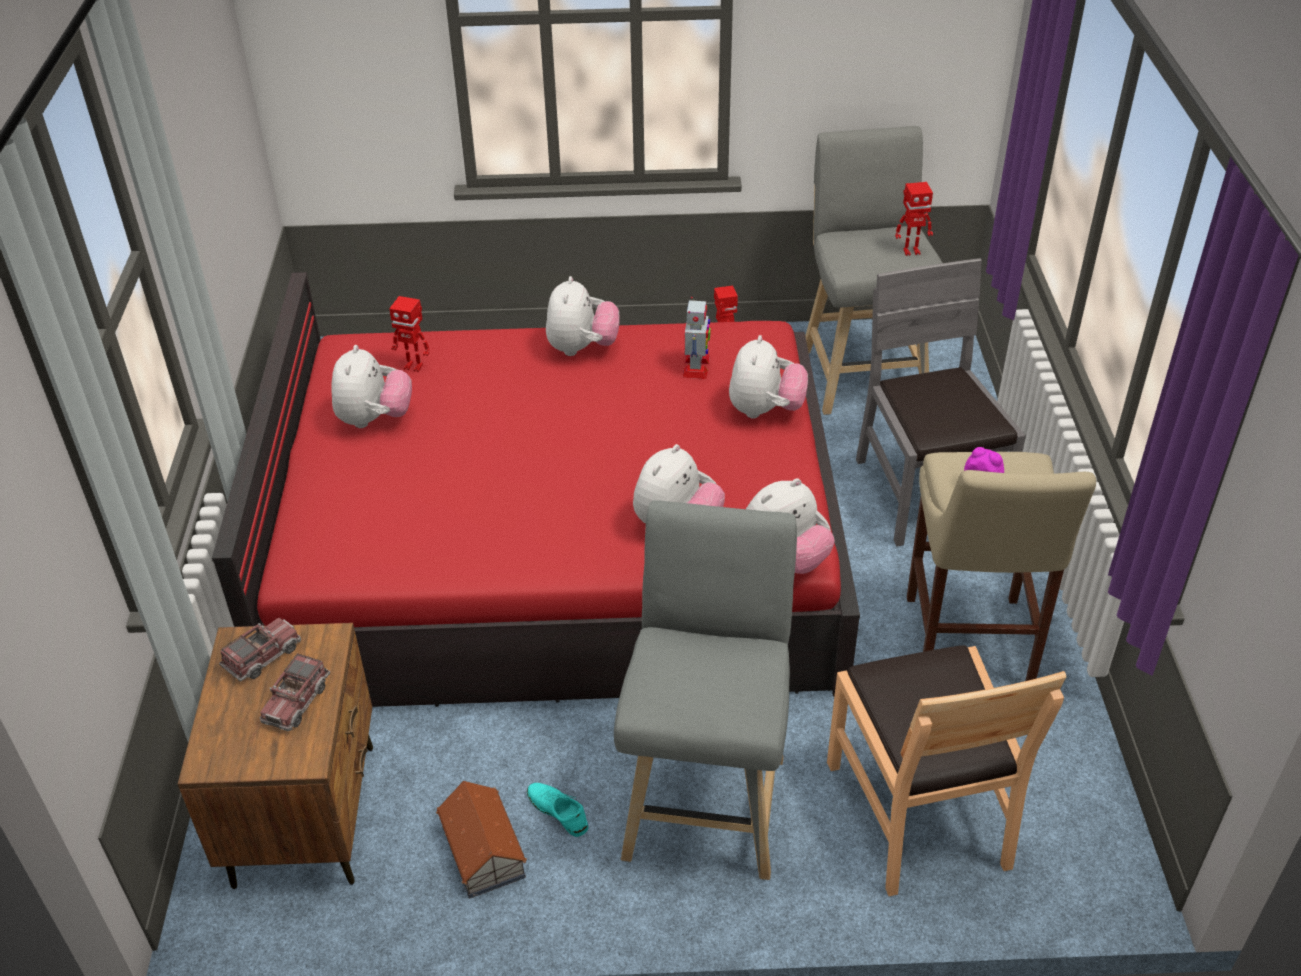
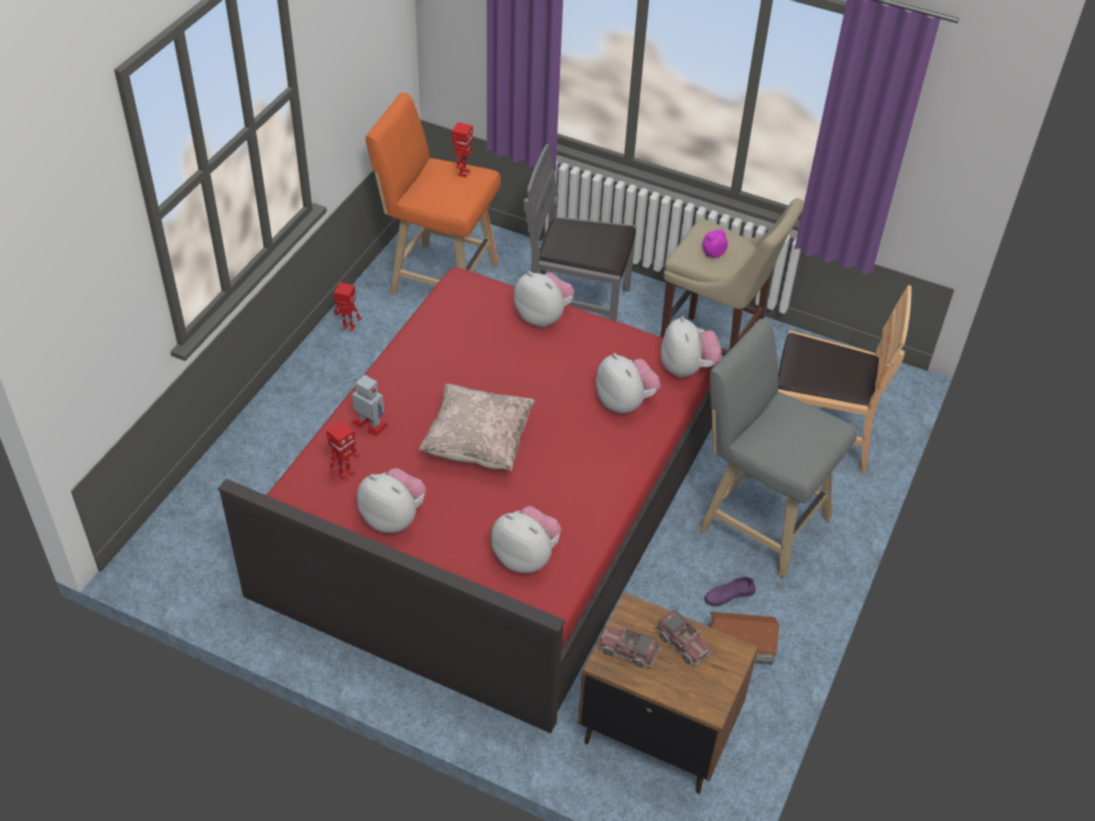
camera: 65 degrees left, 5 degrees up
toy truck [219,617,301,682] -> toy truck turned 45 degrees counterclockwise [598,626,661,668]
turquoise shoe [527,783,588,837] -> purple shoe [704,576,756,606]
plush toy [546,276,620,356] -> plush toy moved to [491,506,561,573]
toy robot [683,297,710,379] -> toy robot moved to [352,375,389,437]
grey stool [805,126,942,415] -> orange stool [365,92,501,295]
none -> beige pillow [419,383,535,471]

